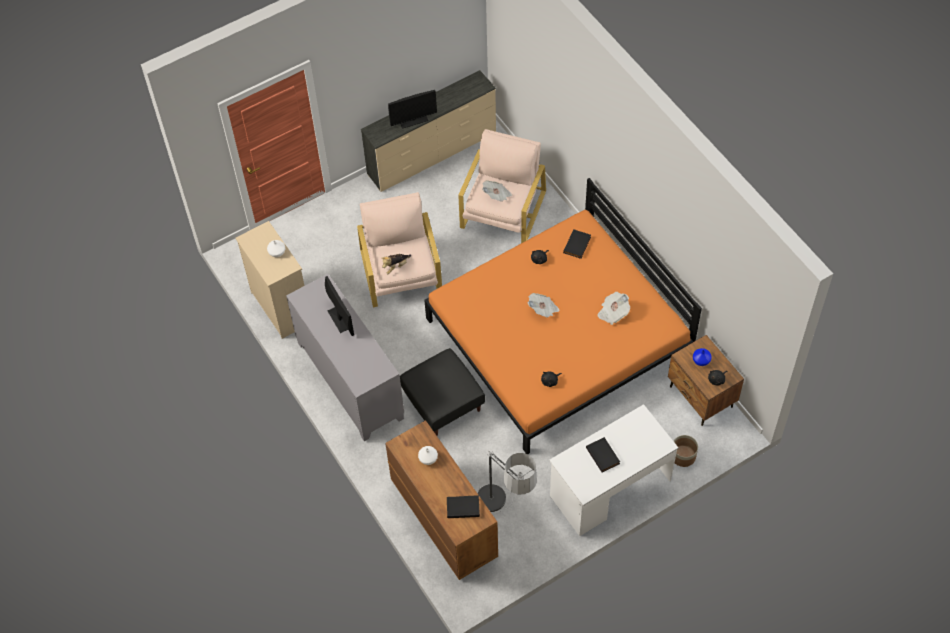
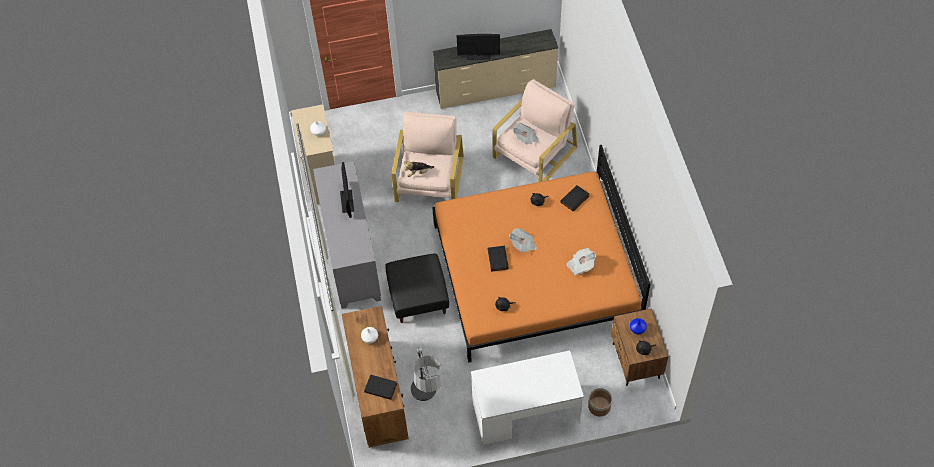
camera: 20 degrees right, 0 degrees up
black book [586,437,620,473] -> black book moved to [488,246,509,272]

